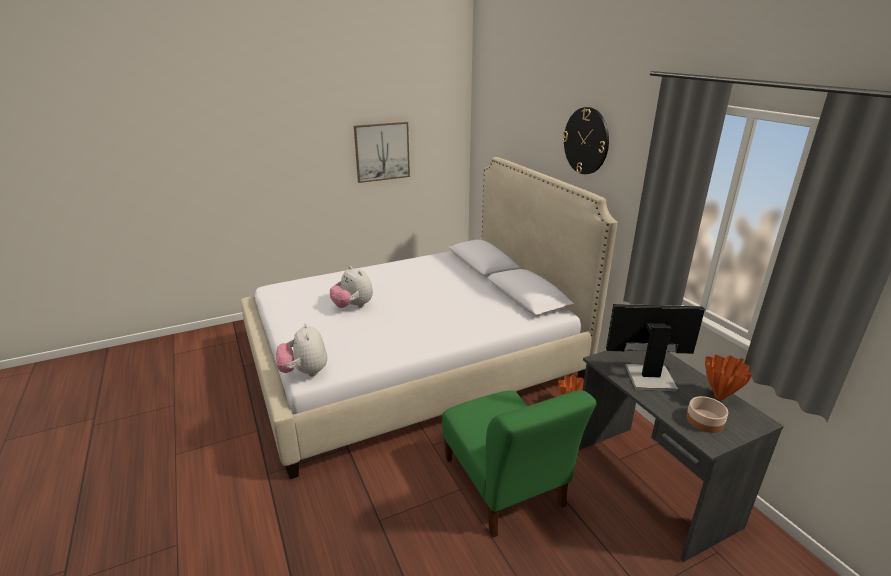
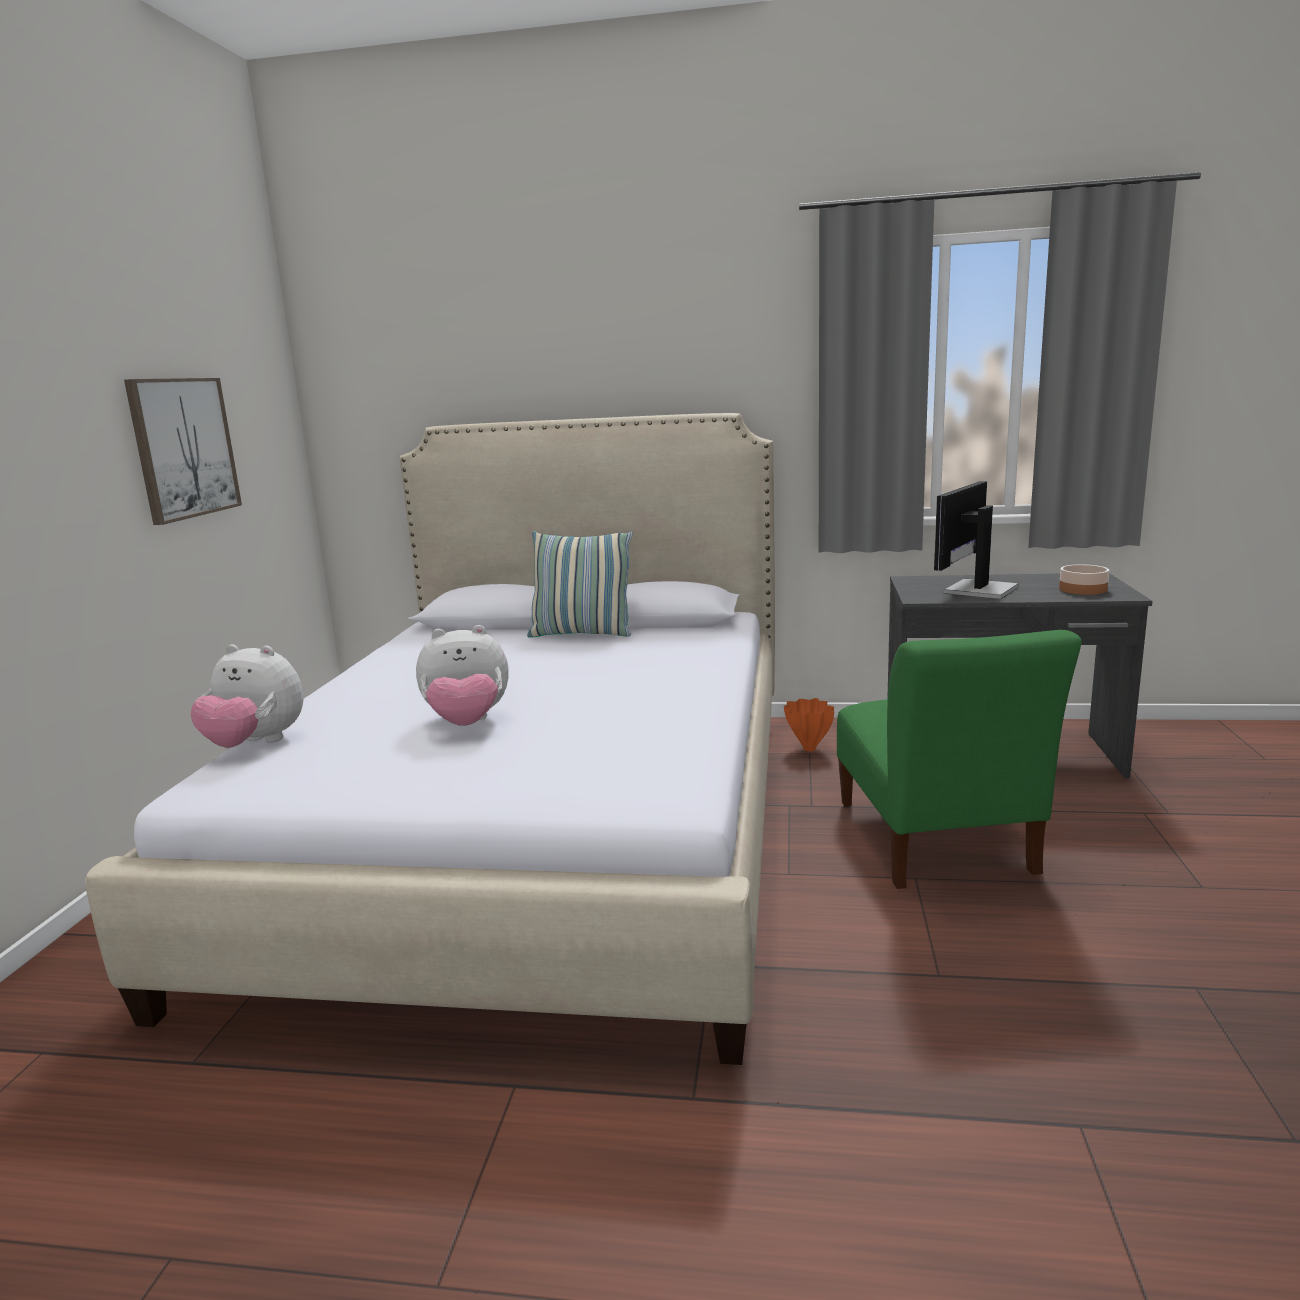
camera: 55 degrees left, 10 degrees down
plush toy [276,323,327,377] -> plush toy moved to [191,644,303,748]
green chair [442,390,596,537] -> green chair turned 75 degrees clockwise [837,630,1082,889]
wall clock [562,107,609,174] -> none
orange vase [705,355,753,400] -> none
none -> pillow [527,531,633,638]

